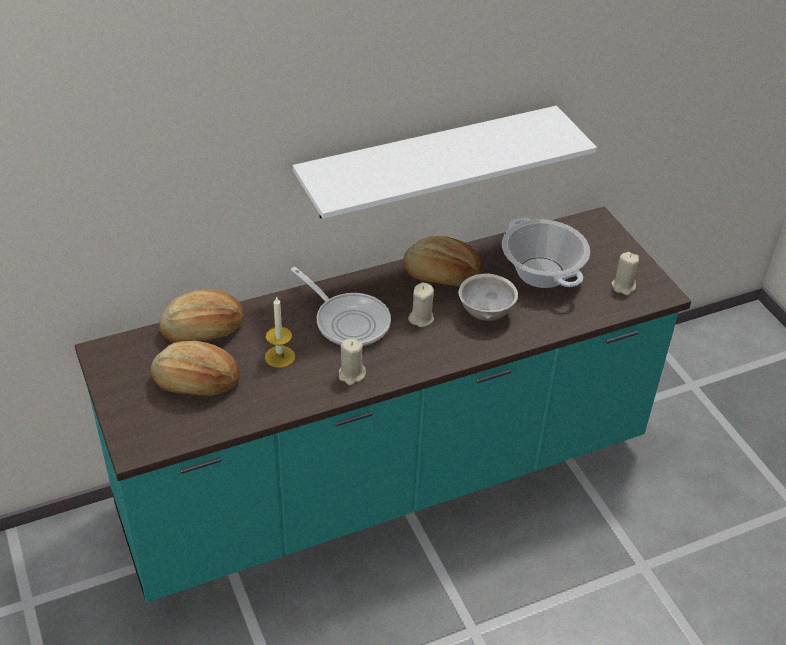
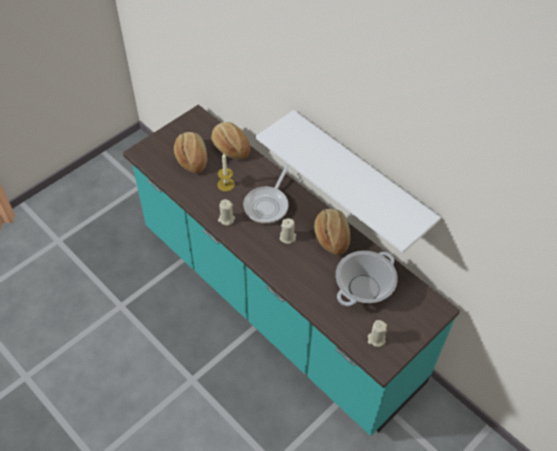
camera: 70 degrees right, 10 degrees up
grey bowl [458,273,518,321] -> none

